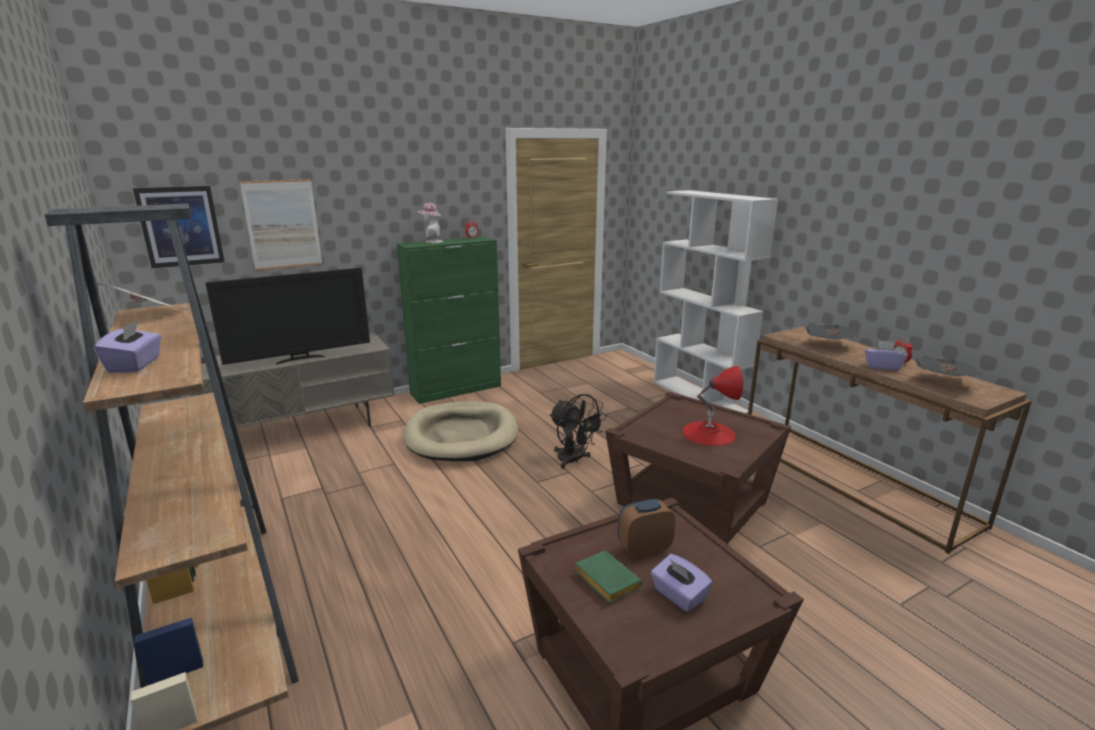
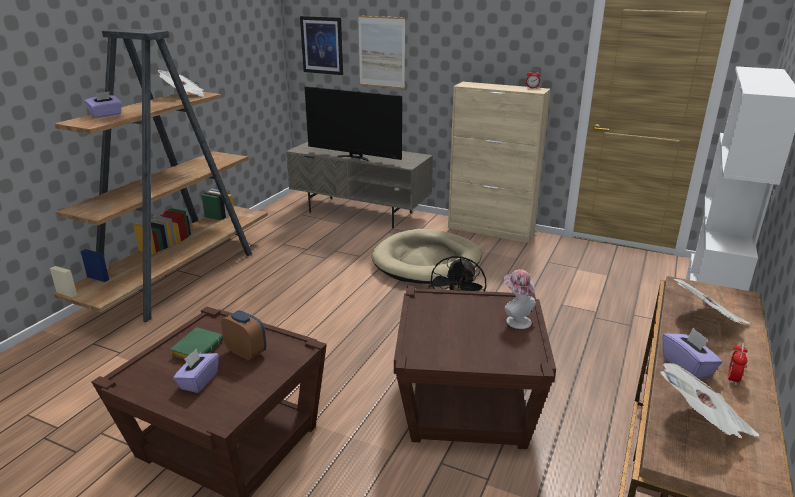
camera: 55 degrees right, 5 degrees up
green cabinet [397,236,501,404] -> beige cabinet [448,82,551,243]
hat [418,203,443,243] -> hat moved to [504,269,536,329]
red table lamp [682,366,743,446] -> none

